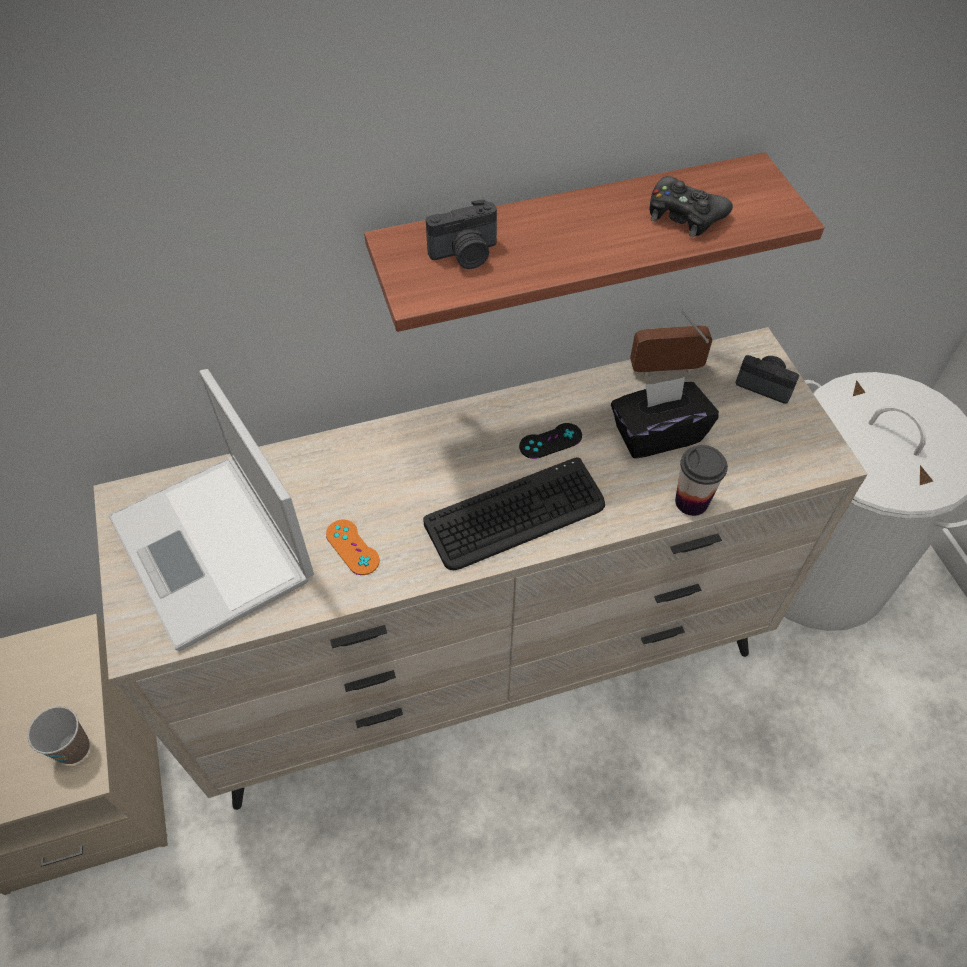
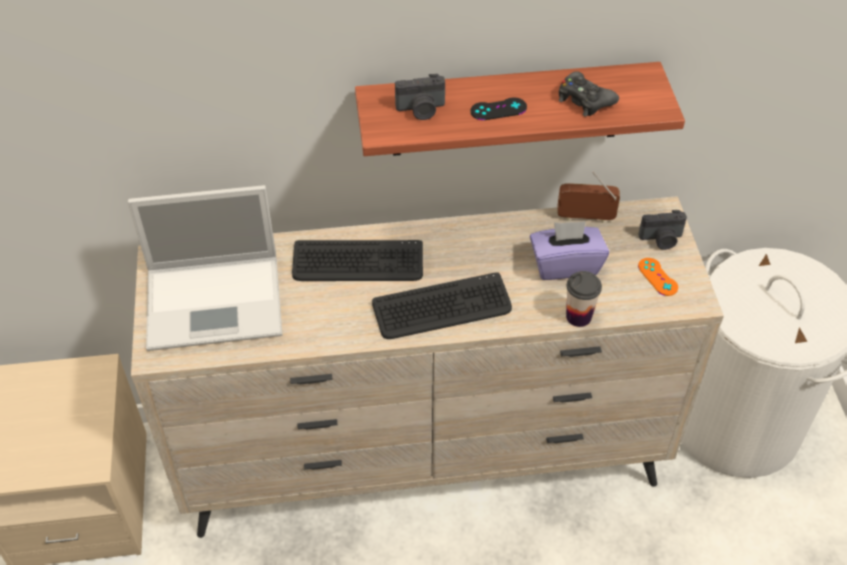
camera: 10 degrees right, 5 degrees down
cup [28,706,90,764] -> none
laptop [109,369,314,651] -> laptop turned 75 degrees counterclockwise [128,185,282,351]
orange game controller [326,520,380,575] -> orange game controller moved to [638,258,678,296]
black game controller [519,423,582,459] -> black game controller moved to [470,97,527,120]
black tissue box [611,377,719,459] -> purple tissue box [530,221,609,280]
camera [736,355,799,404] -> camera turned 135 degrees clockwise [638,210,687,250]
none -> keyboard [292,240,423,281]

